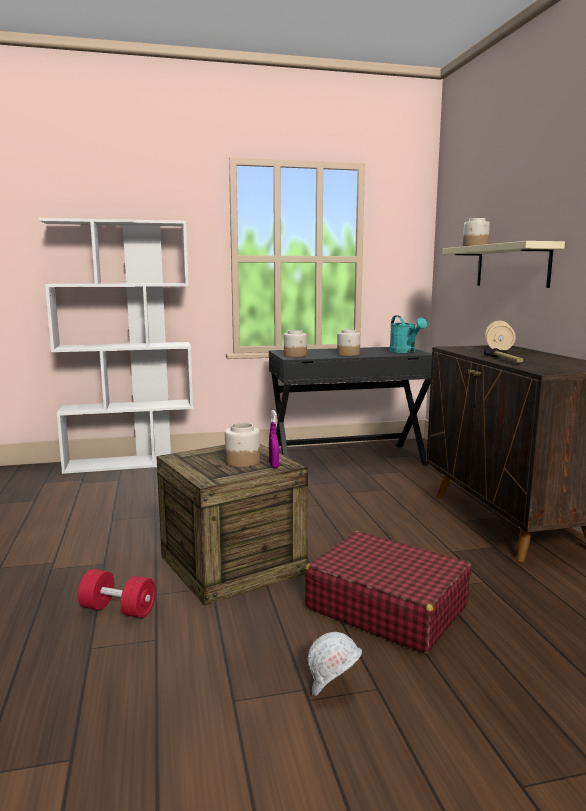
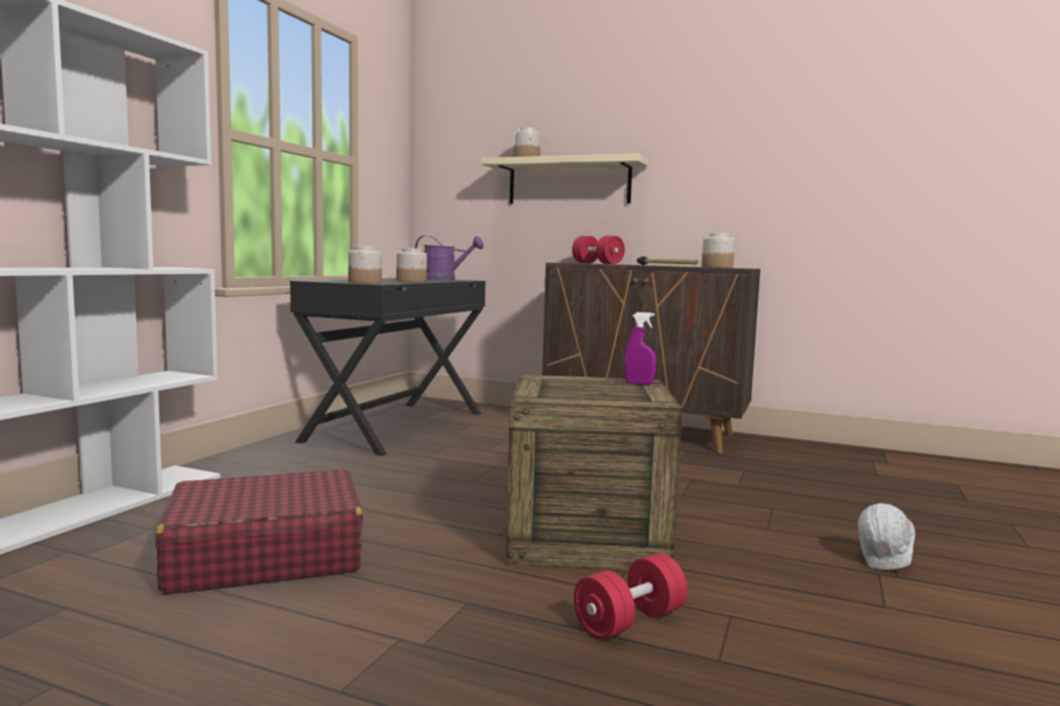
camera: 55 degrees left, 5 degrees down
jar [225,423,260,467] -> jar moved to [702,233,735,268]
red suitcase [305,531,471,653] -> red suitcase moved to [156,469,363,595]
turquoise watering can [389,316,427,353] -> purple watering can [415,236,484,280]
beige dumbbell [485,320,516,350] -> red dumbbell [572,236,625,264]

